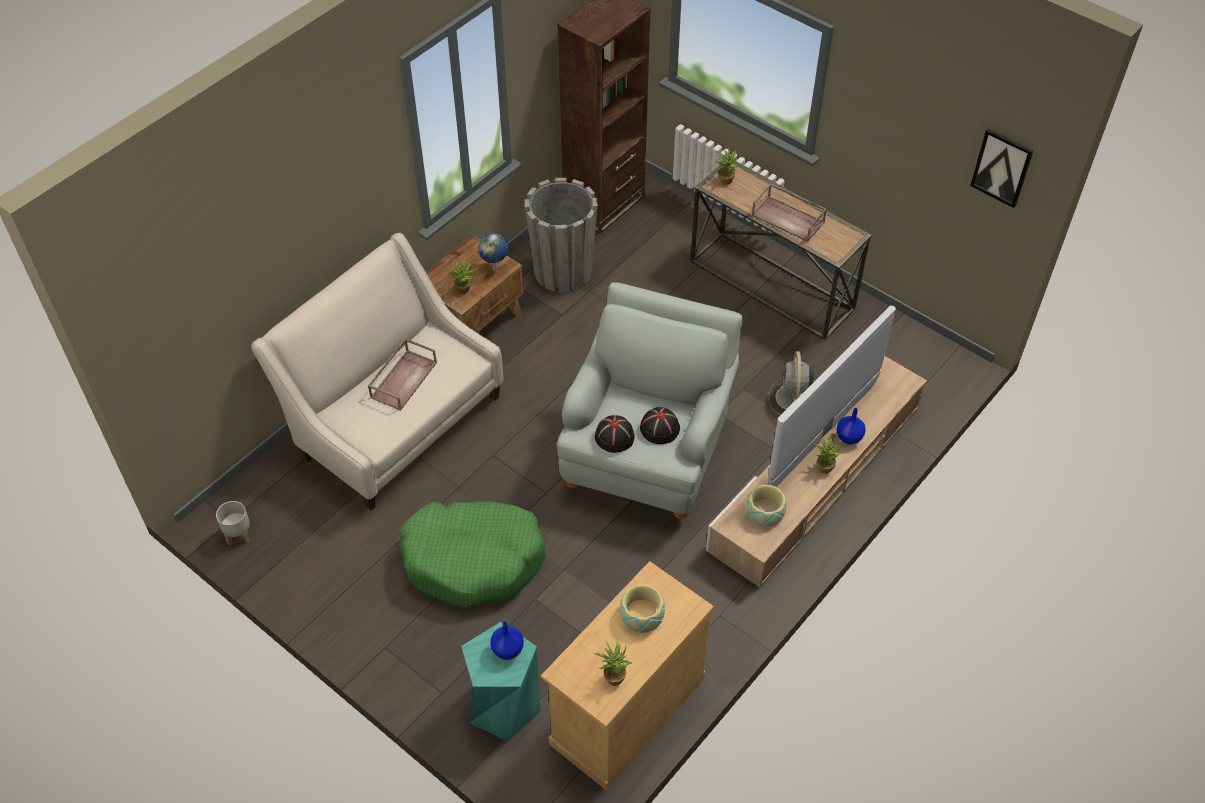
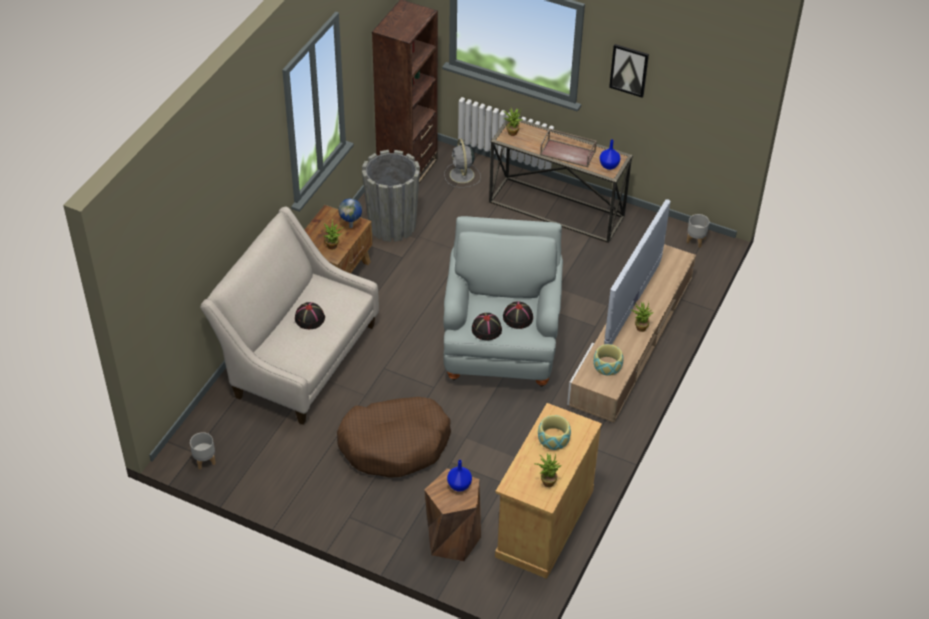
camera: 15 degrees left, 5 degrees down
brown tray [368,338,437,411] -> black hat [295,302,325,329]
green dog bed [400,502,546,607] -> brown dog bed [337,397,451,478]
turquoise stool [461,622,541,741] -> brown stool [424,468,481,561]
grey fan [769,351,814,415] -> grey fan moved to [444,139,481,188]
blue vase [836,408,866,444] -> blue vase moved to [600,139,620,170]
picture [970,128,1034,208] -> picture moved to [609,44,649,98]
none -> grey planter [686,214,709,248]

